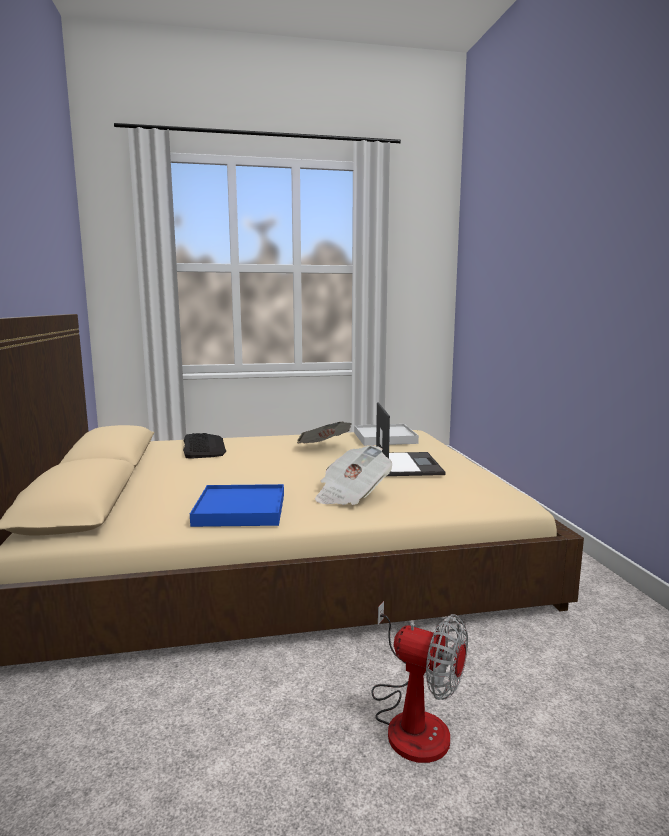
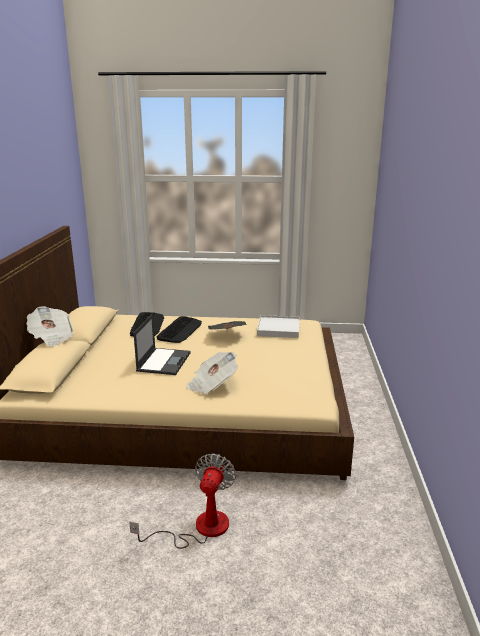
camera: 15 degrees right, 10 degrees up
blue tray [190,484,284,527] -> none
fan [372,601,468,763] -> fan turned 120 degrees counterclockwise [129,454,236,549]
laptop [376,402,446,476] -> laptop moved to [134,313,191,375]
none -> newspaper [27,306,74,347]
none -> keyboard [156,316,202,343]

